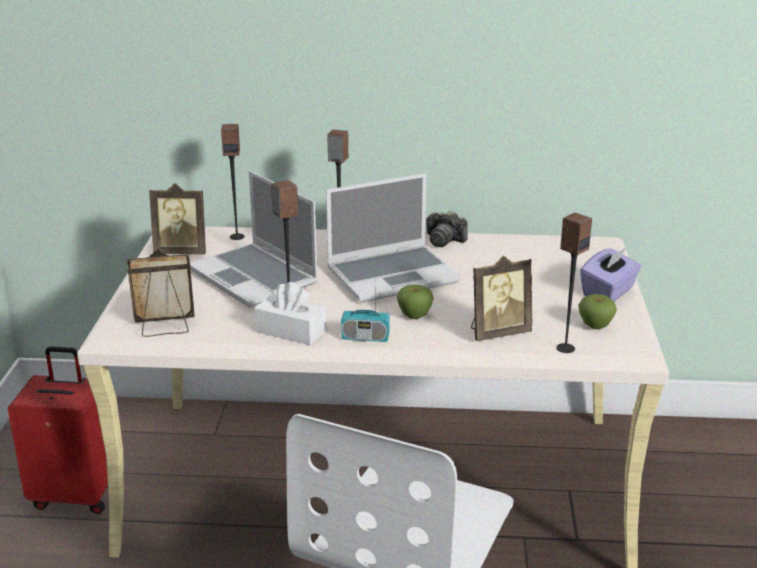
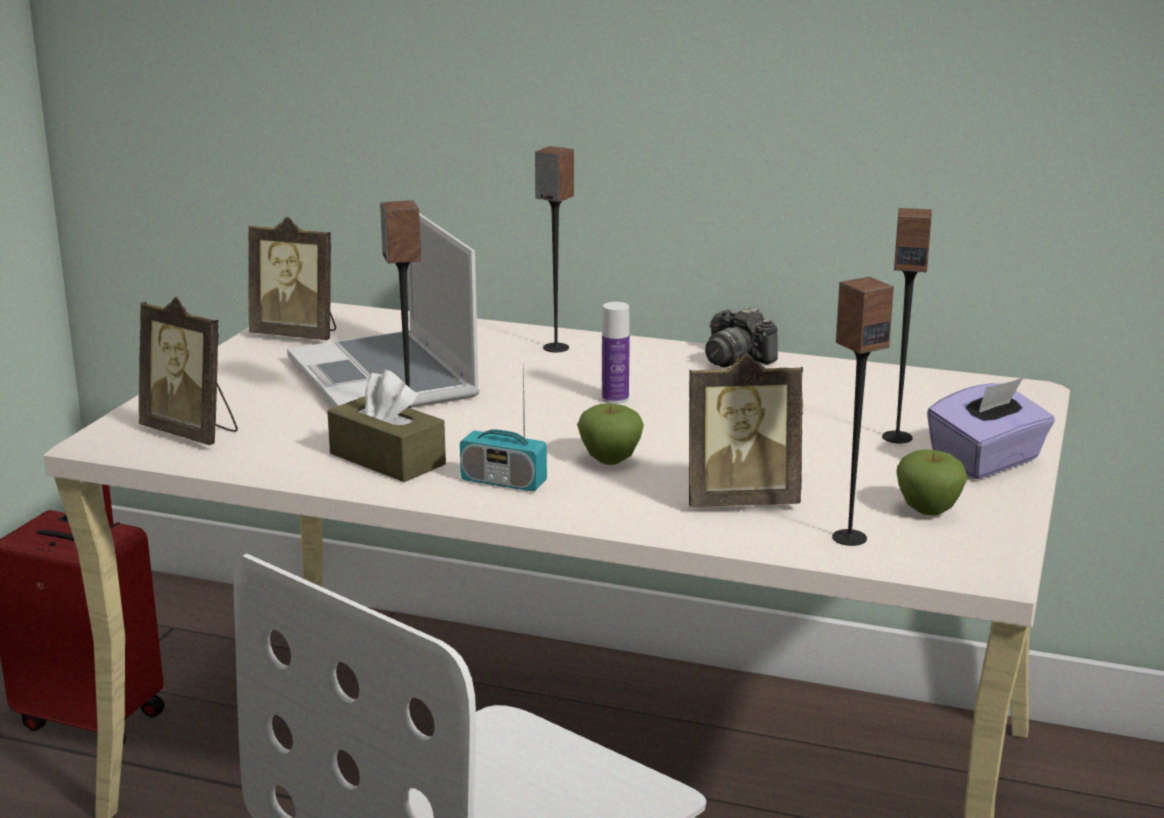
camera: 15 degrees right, 5 degrees down
picture frame [127,249,195,337] -> picture frame turned 150 degrees counterclockwise [139,297,238,445]
speaker [221,124,245,240] -> speaker moved to [882,208,932,443]
white tissue box [254,282,327,345] -> brown tissue box [327,370,446,482]
laptop [326,173,461,303] -> bottle [602,302,630,404]

